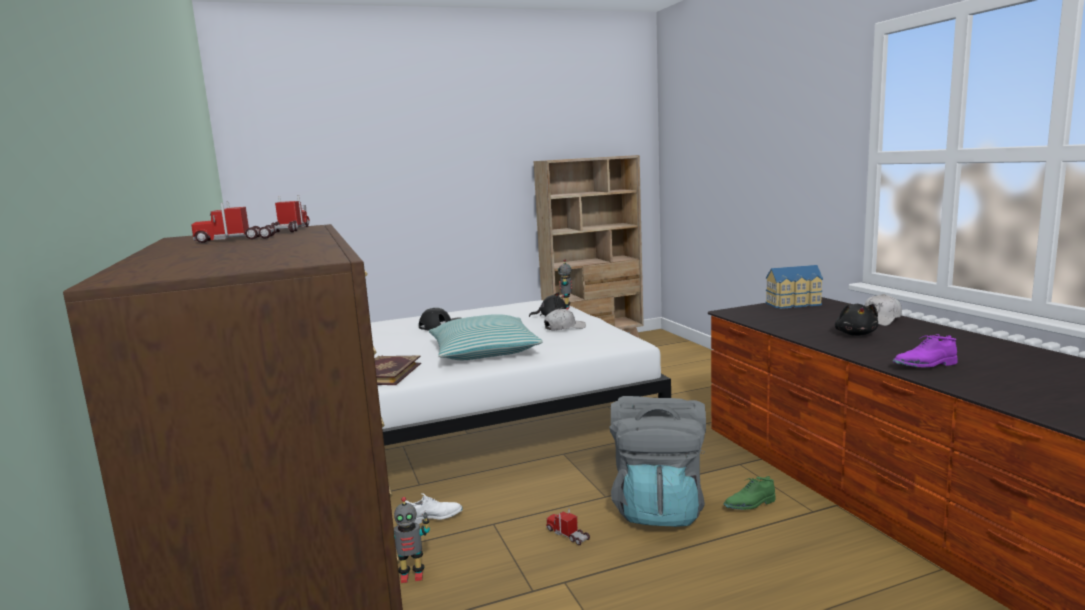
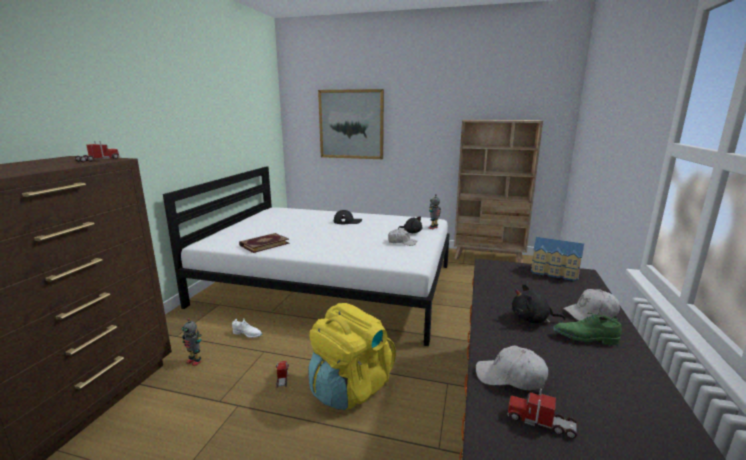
camera: 35 degrees right, 5 degrees up
toy truck [191,201,275,243] -> toy truck moved to [507,388,577,439]
pillow [429,314,543,360] -> none
grey backpack [609,396,706,527] -> yellow backpack [309,303,396,410]
green shoe [723,476,776,510] -> green shoe moved to [553,313,622,345]
black plush toy [835,304,878,336] -> black plush toy turned 60 degrees clockwise [512,284,565,323]
purple shoe [893,334,957,367] -> white cap [476,346,548,391]
none -> picture [318,89,384,159]

